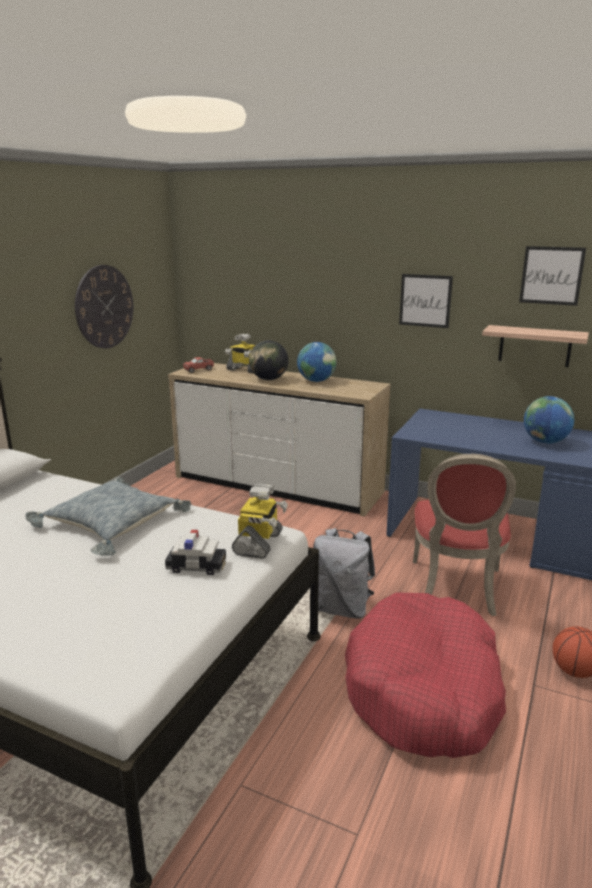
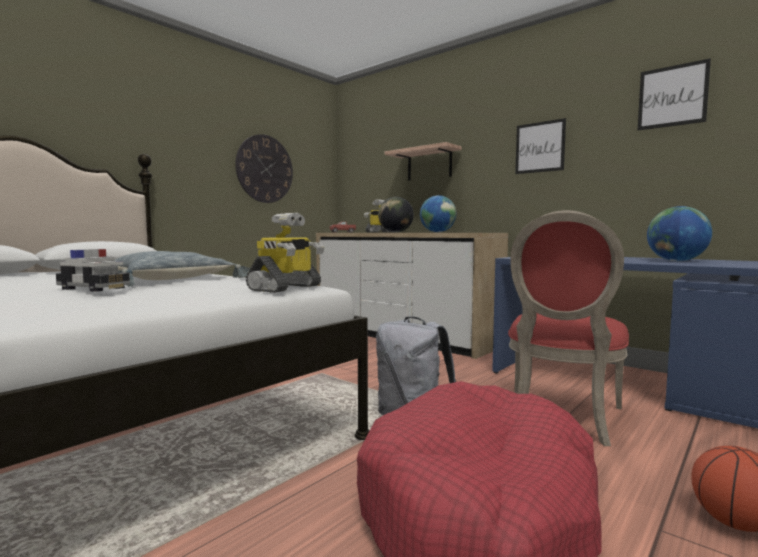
camera: 15 degrees right, 15 degrees down
toy car [165,529,226,575] -> toy car moved to [56,249,130,292]
shelf [482,325,589,367] -> shelf moved to [385,142,461,181]

